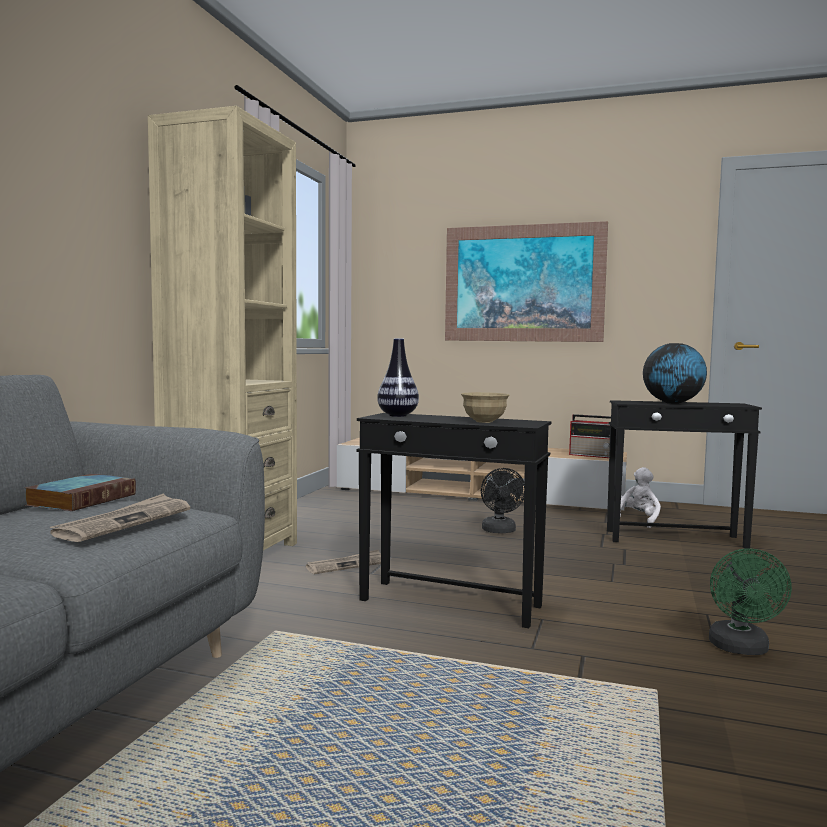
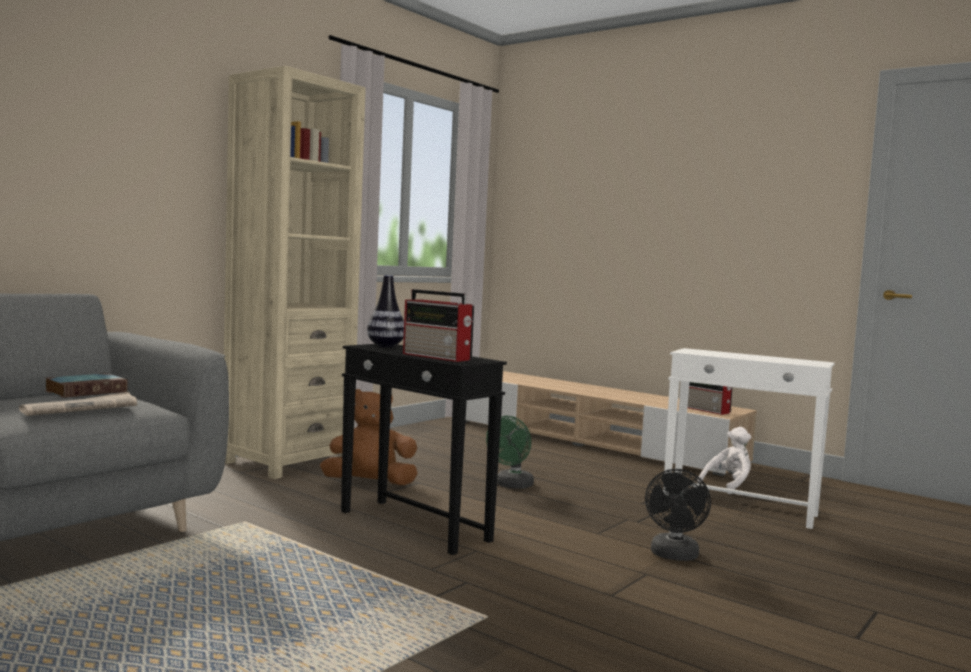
camera: 20 degrees right, 0 degrees up
newspaper [306,550,381,574] -> brown plush toy [320,389,418,485]
picture [445,221,608,342] -> none
beige bowl [461,392,510,423] -> radio [403,289,474,362]
black fan [481,468,524,533] -> black fan moved to [645,469,711,561]
black side table [607,400,762,549] -> white side table [663,348,835,529]
globe [643,343,707,404] -> none
green fan [709,548,792,655] -> green fan moved to [486,416,534,489]

